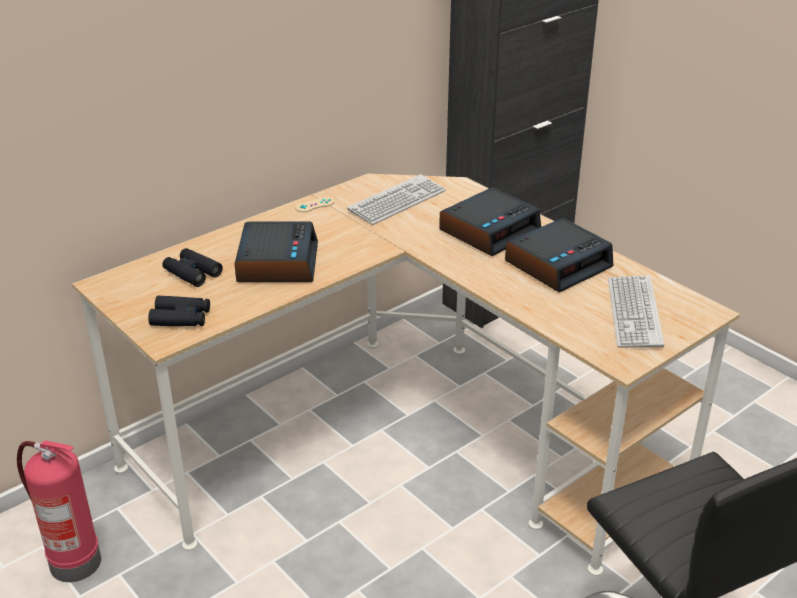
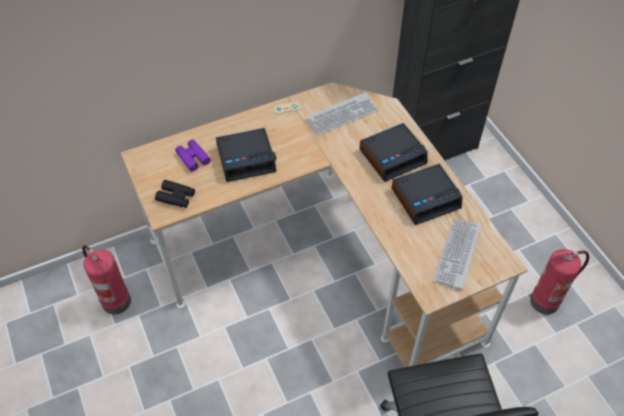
camera: 15 degrees right, 20 degrees up
black binoculars [162,248,223,287] -> purple binoculars [175,140,211,172]
alarm clock [235,221,318,282] -> alarm clock turned 60 degrees clockwise [216,128,276,182]
none -> fire extinguisher [530,249,589,314]

